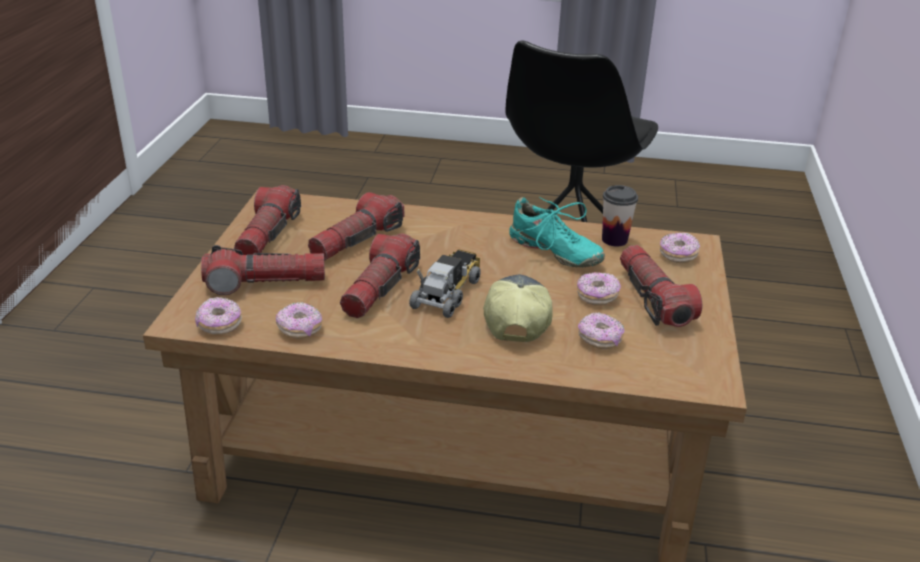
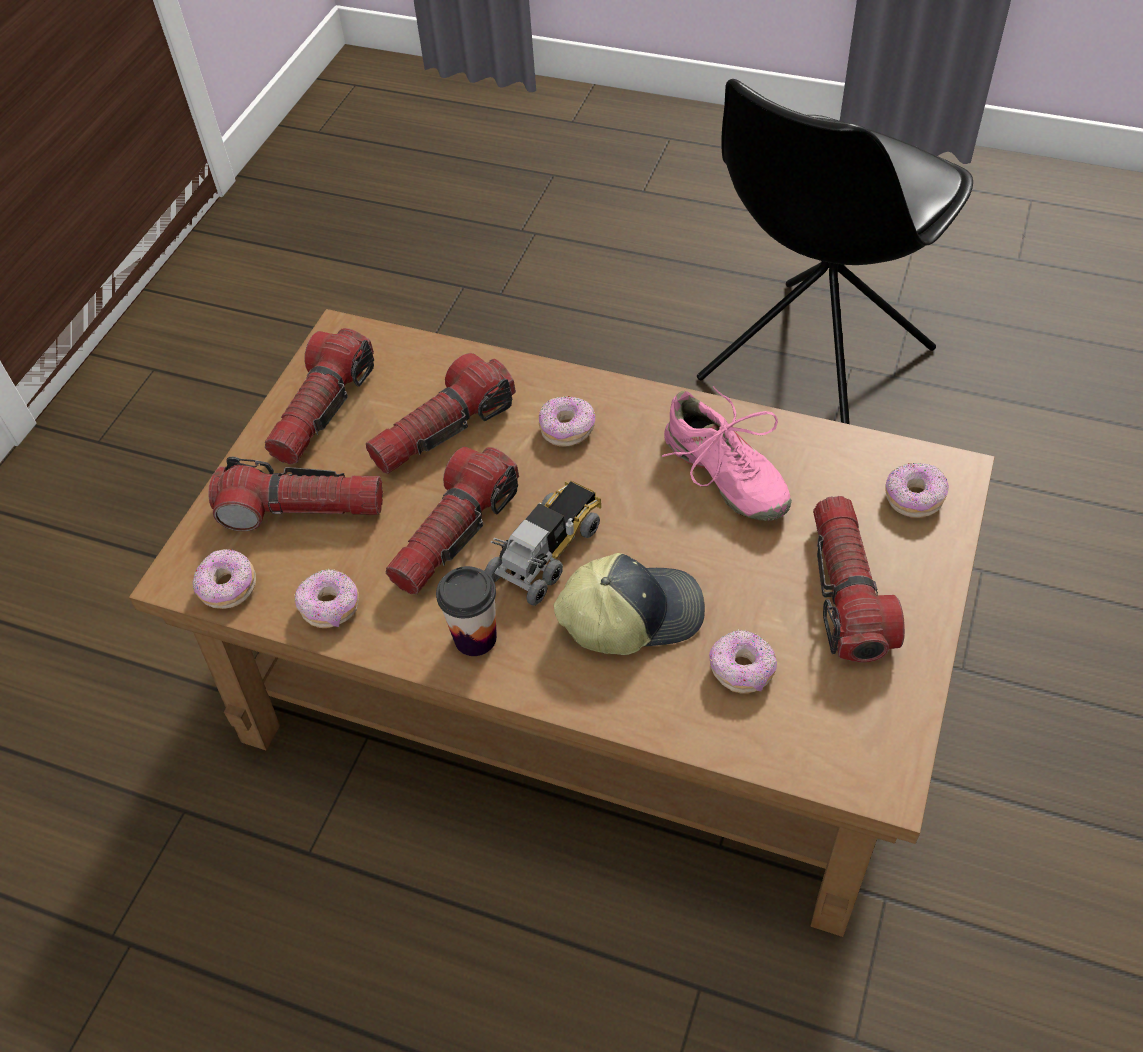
camera: 15 degrees right, 20 degrees up
cap [483,274,553,342] -> cap turned 60 degrees clockwise [554,553,705,655]
turquoise shoe [509,197,605,267] -> pink shoe [662,386,792,521]
donut [577,272,621,306] -> donut moved to [539,396,595,447]
cup [602,185,638,247] -> cup moved to [436,566,497,656]

